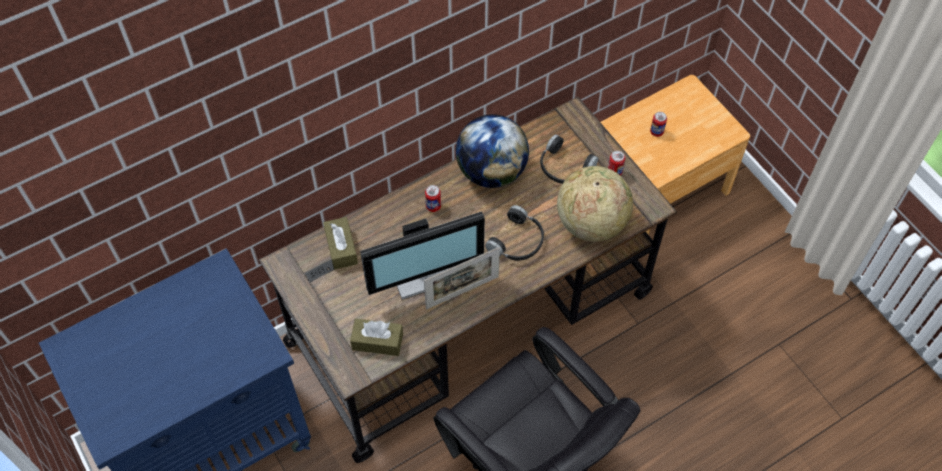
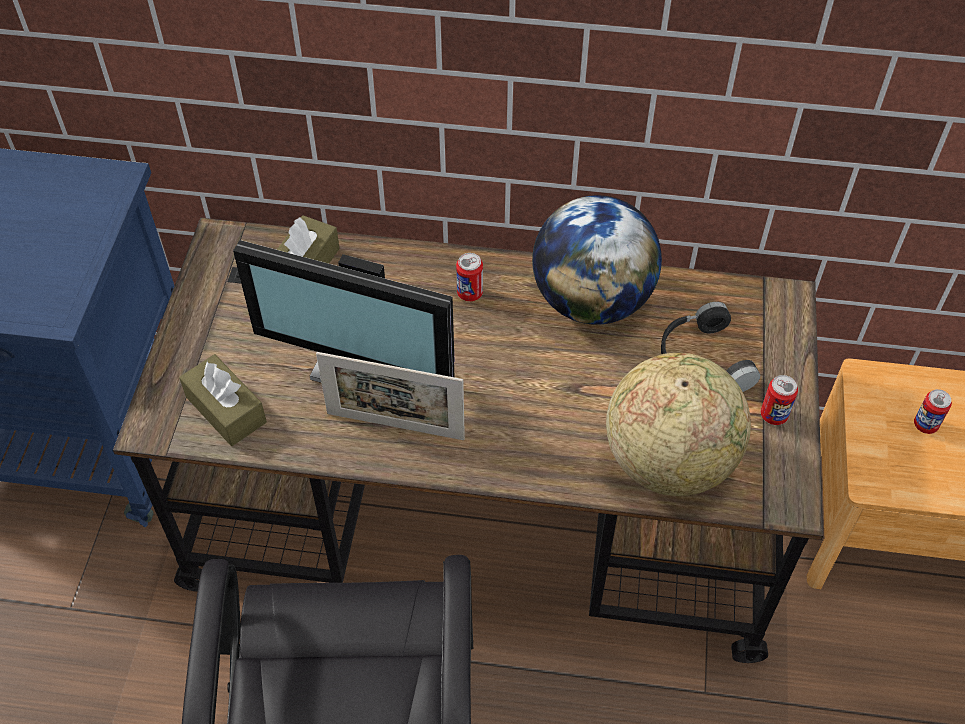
camera: 40 degrees right, 5 degrees down
black headphones [485,205,544,261] -> none

